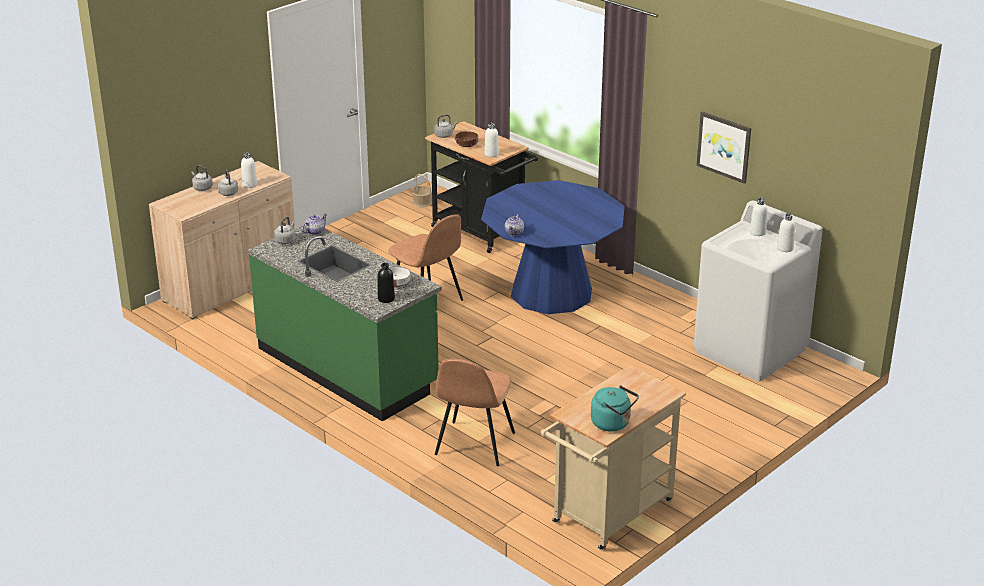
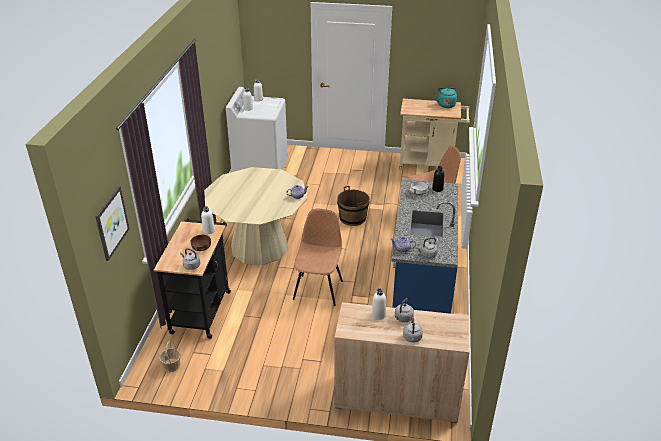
camera: 125 degrees left, 5 degrees up
green counter [248,225,442,421] -> blue counter [391,179,458,314]
blue dining table [481,180,625,314] -> beige dining table [204,167,308,265]
picture [697,111,751,184] -> picture moved to [95,186,129,261]
none -> brown bucket [337,186,370,226]

